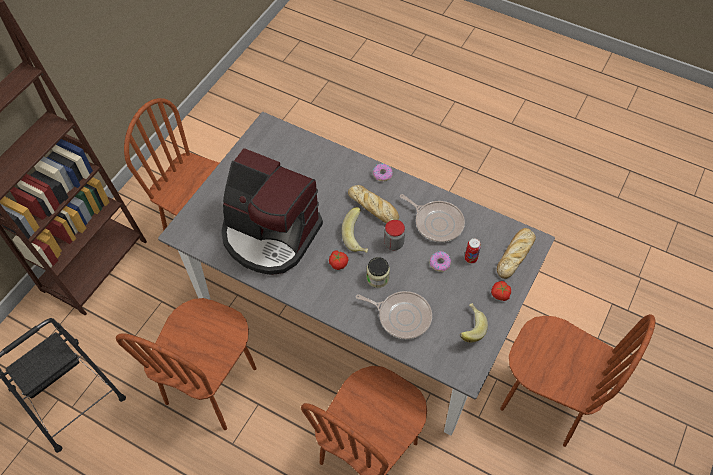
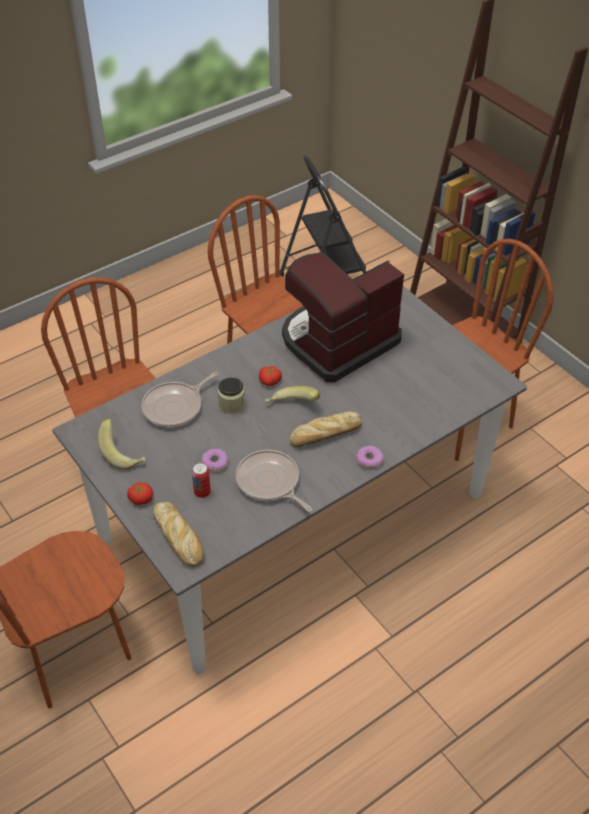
camera: 115 degrees right, 10 degrees down
jar [384,220,405,250] -> none
frying pan [400,194,465,243] -> frying pan turned 75 degrees clockwise [236,450,312,512]

